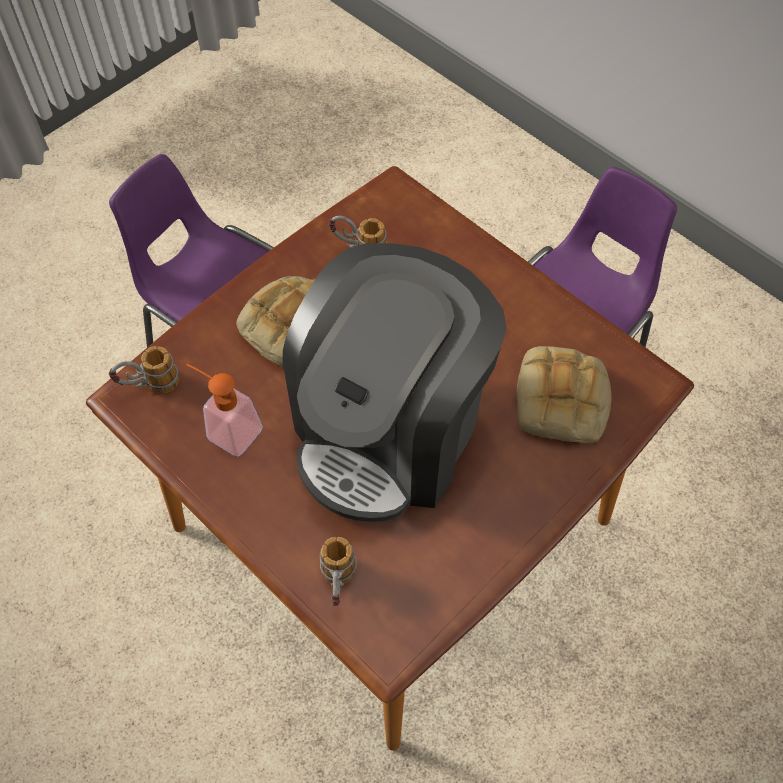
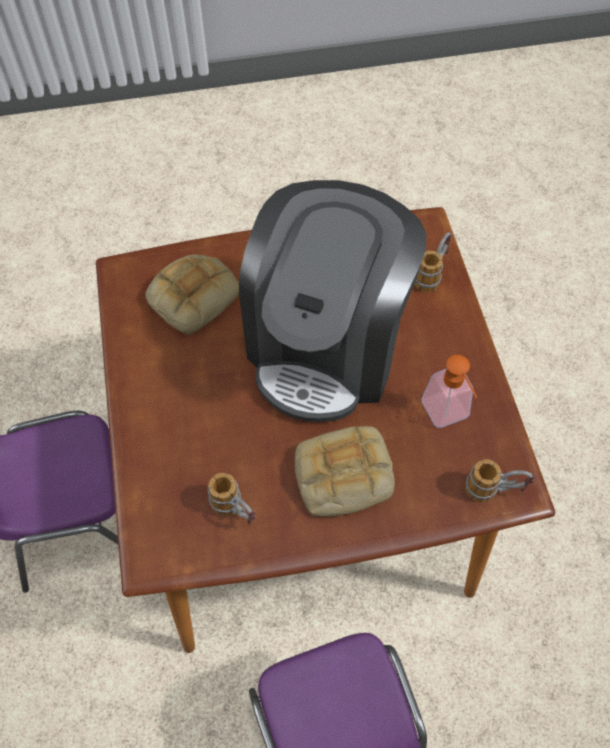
camera: 145 degrees left, 0 degrees up
coffee machine [283,243,507,522] -> coffee machine turned 135 degrees clockwise [239,180,427,422]

